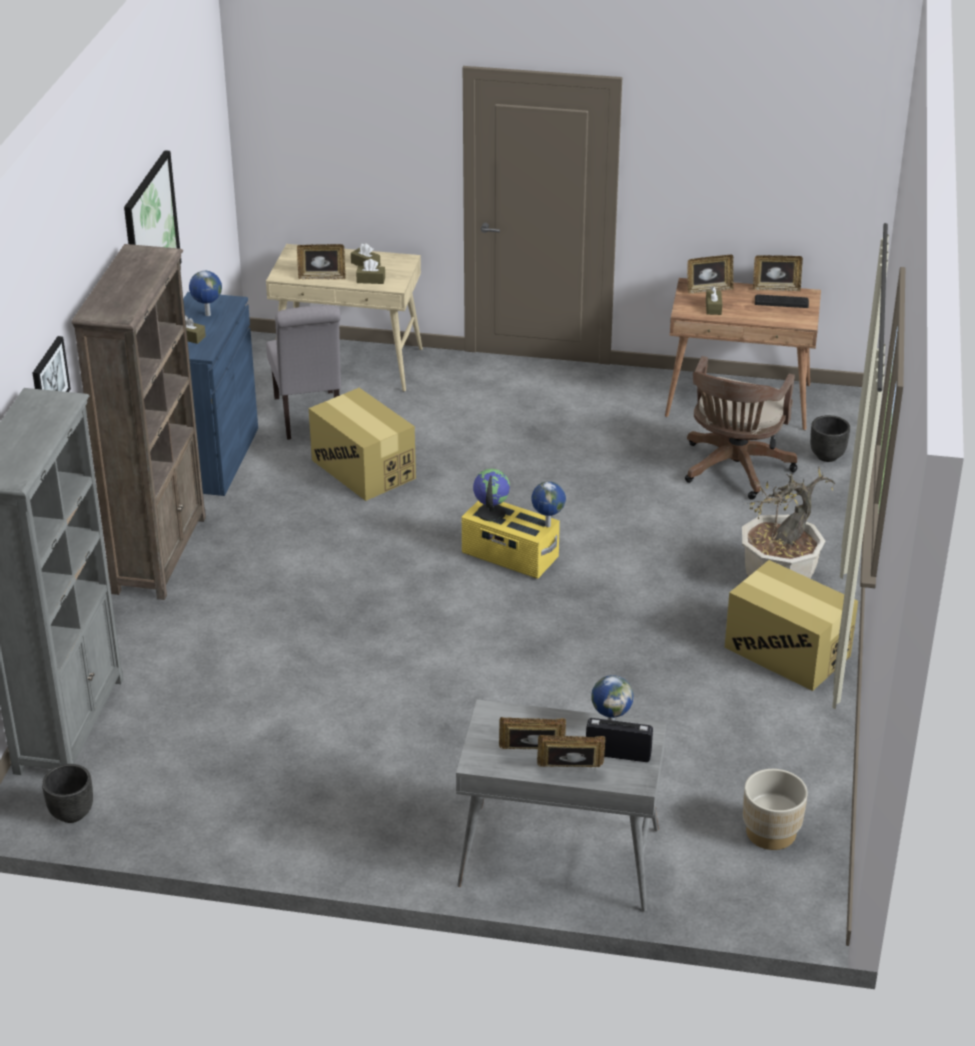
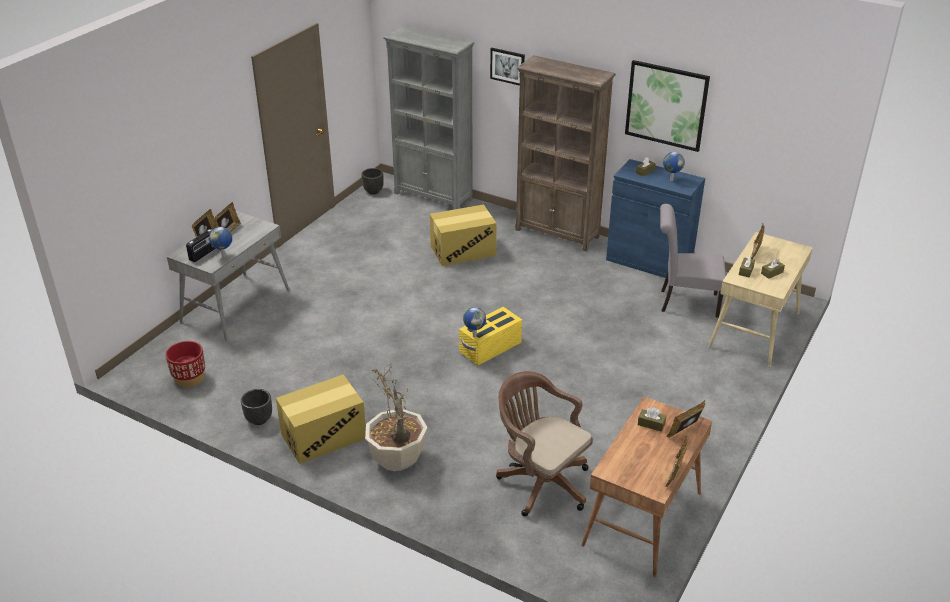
camera: 110 degrees right, 0 degrees up
cardboard box [309,388,416,501] -> cardboard box moved to [430,204,497,266]
globe [473,469,510,521] -> none
picture frame [687,255,734,294] -> picture frame turned 45 degrees clockwise [667,400,705,438]
beige planter [743,769,808,850] -> red planter [165,341,205,387]
keyboard [755,294,809,308] -> none
black planter [810,415,850,462] -> black planter moved to [241,389,272,425]

